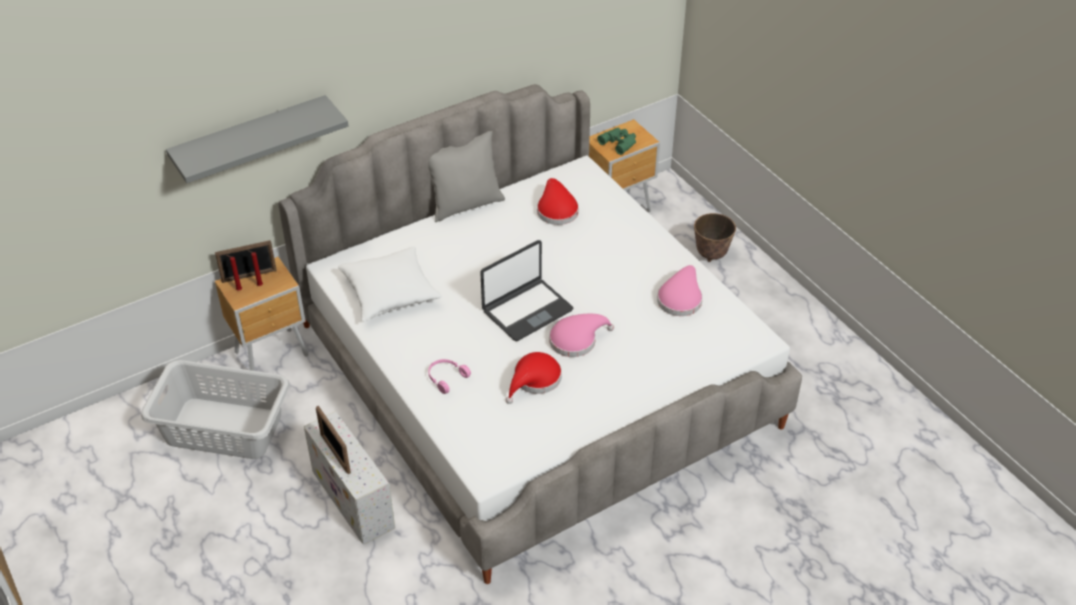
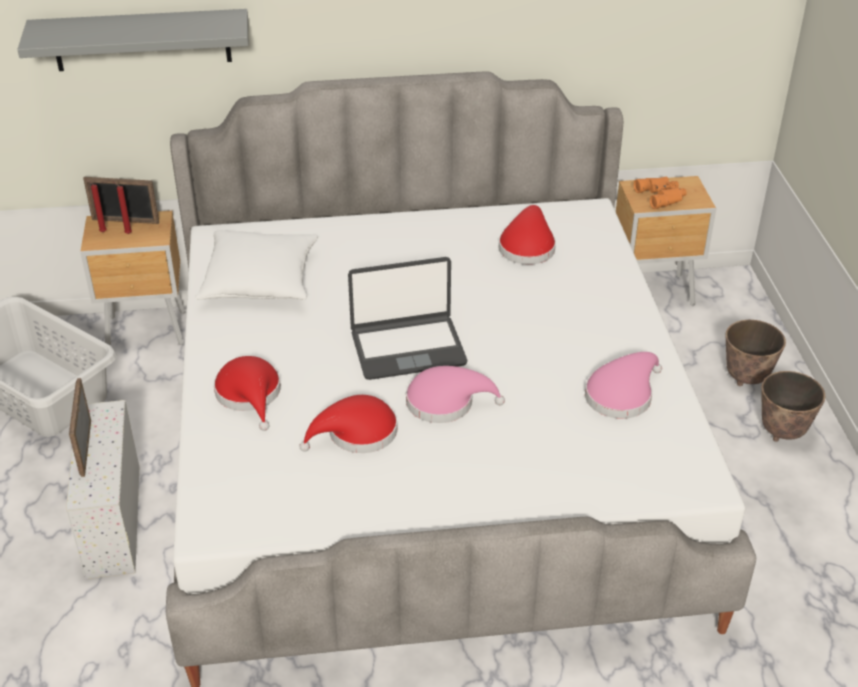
camera: 25 degrees right, 5 degrees down
grey pillow [428,131,505,222] -> none
pink headphones [428,359,471,394] -> red hat [214,356,281,431]
green binoculars [597,128,636,155] -> orange binoculars [634,176,687,209]
none -> planter [761,371,825,442]

